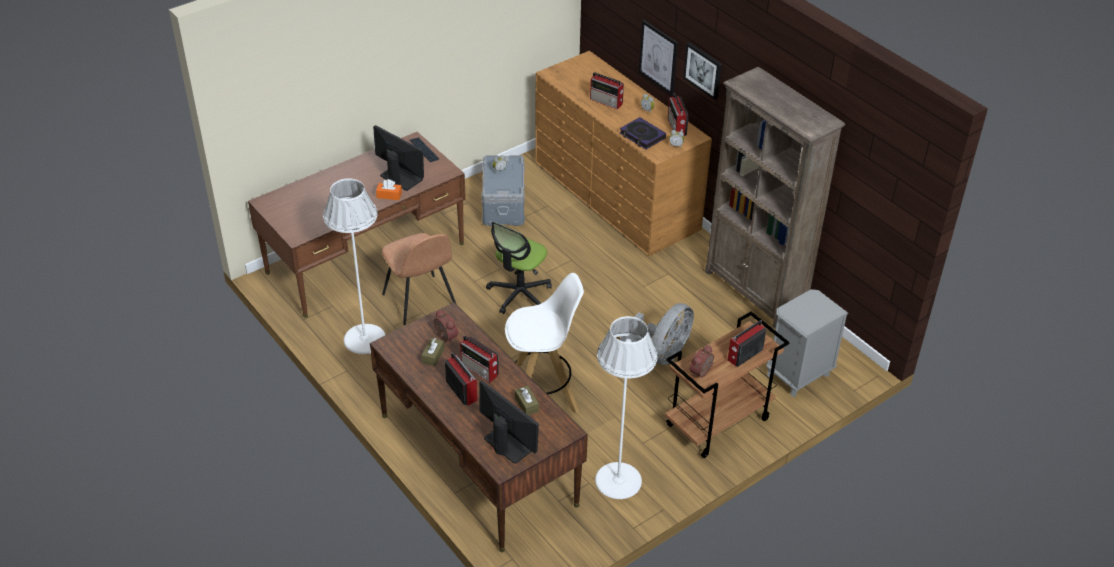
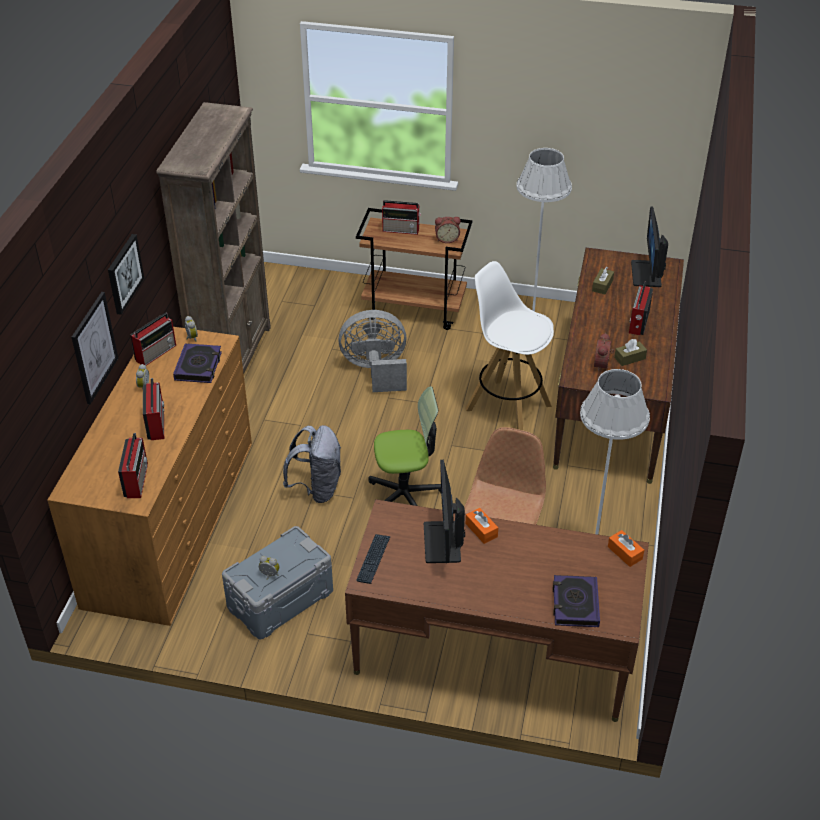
camera: 130 degrees left, 0 degrees up
radio [460,335,499,383] -> radio moved to [118,433,148,498]
grey nightstand [767,289,848,397] -> none
none -> grey backpack [283,425,341,503]
none -> book [553,575,600,627]
none -> orange tissue box [608,530,644,567]

